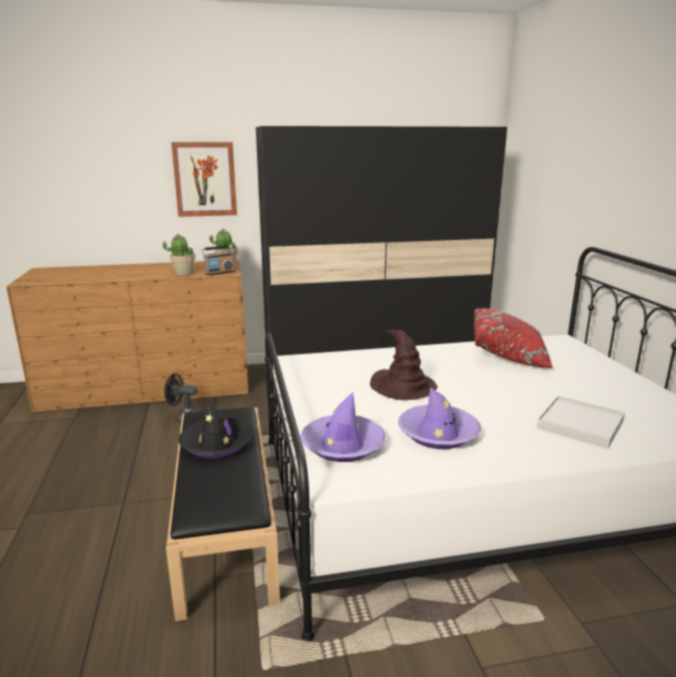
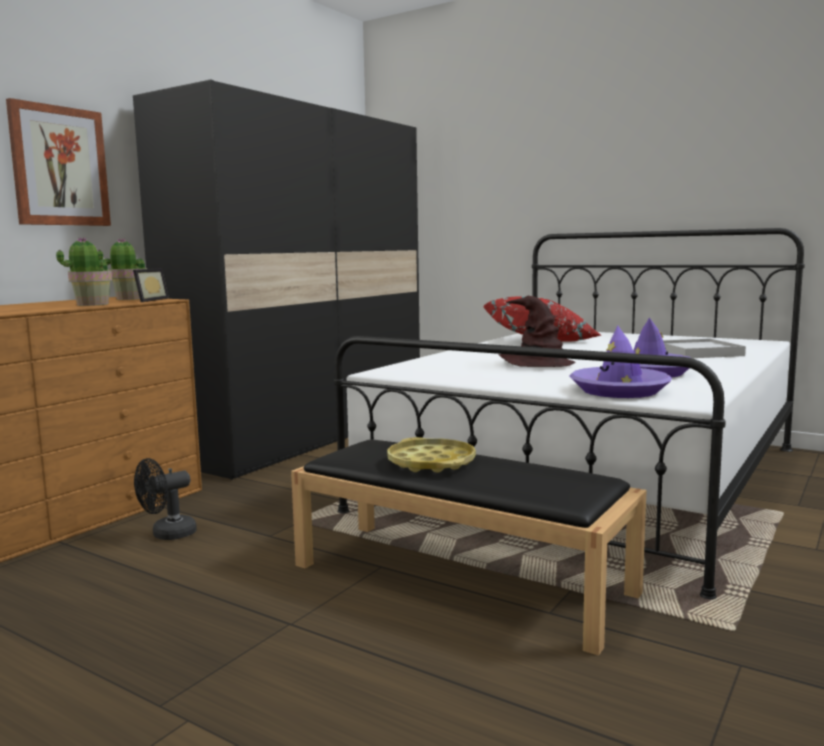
camera: 45 degrees left, 10 degrees down
black hat [178,399,252,458] -> yellow tray [387,437,476,473]
radio [201,245,235,276] -> picture frame [133,268,169,302]

